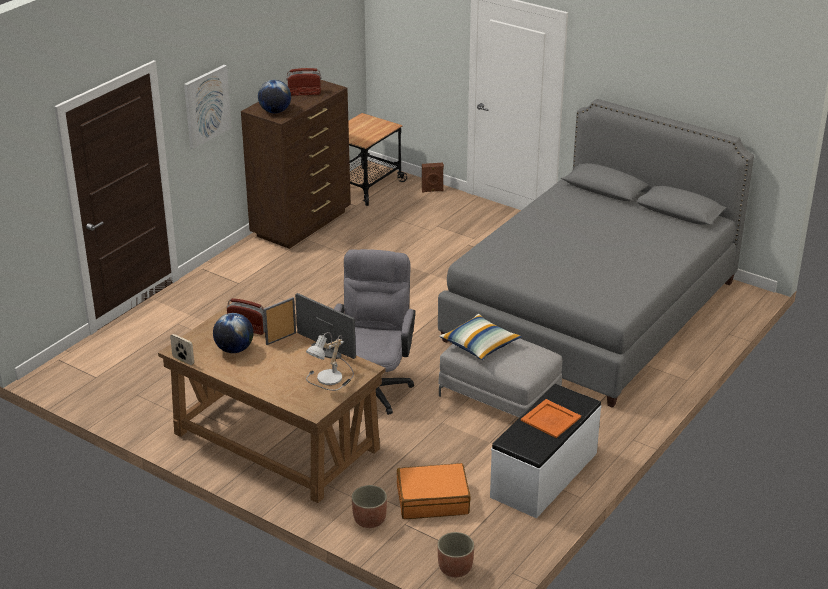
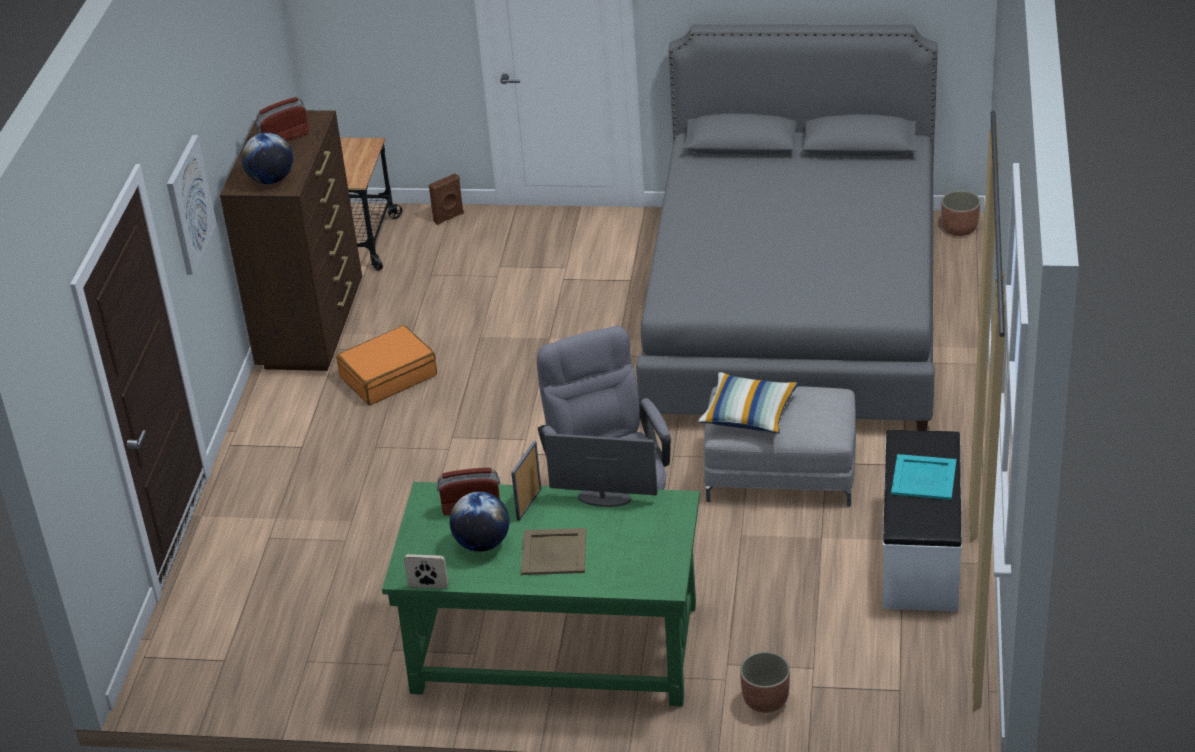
camera: 25 degrees left, 5 degrees up
brown desk [158,307,386,503] -> green desk [382,482,700,706]
table lamp [306,332,354,391] -> none
orange suitcase [397,463,471,519] -> orange suitcase moved to [336,325,437,405]
planter [437,532,474,577] -> planter moved to [942,191,981,236]
orange tray [521,399,581,438] -> turquoise tray [891,454,956,500]
none -> beige tray [521,528,586,575]

